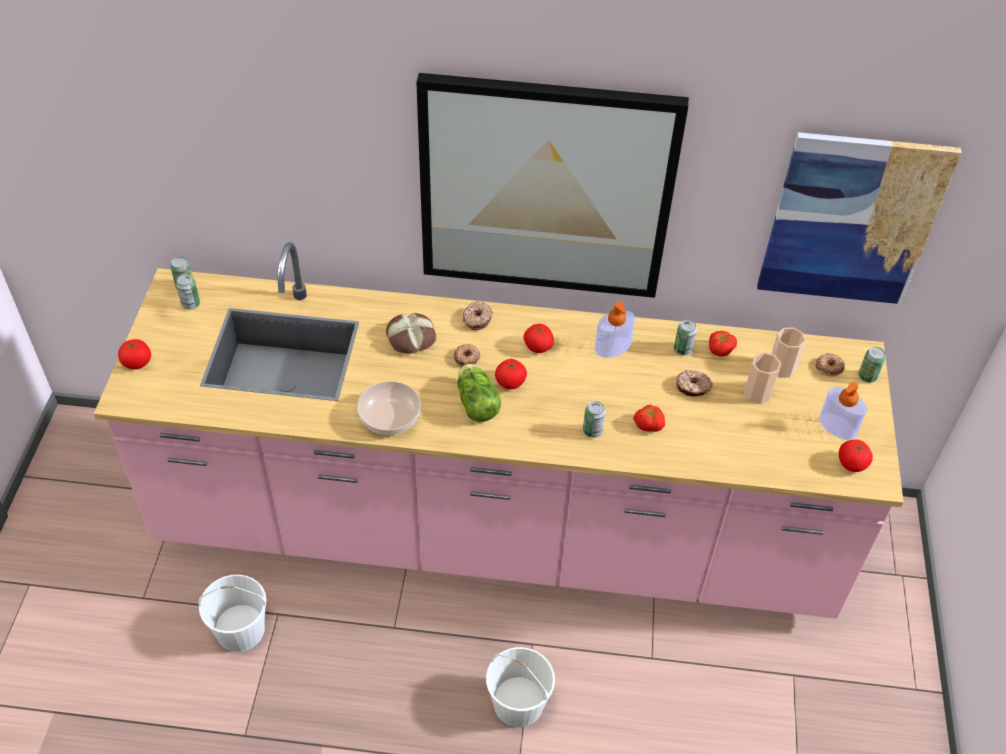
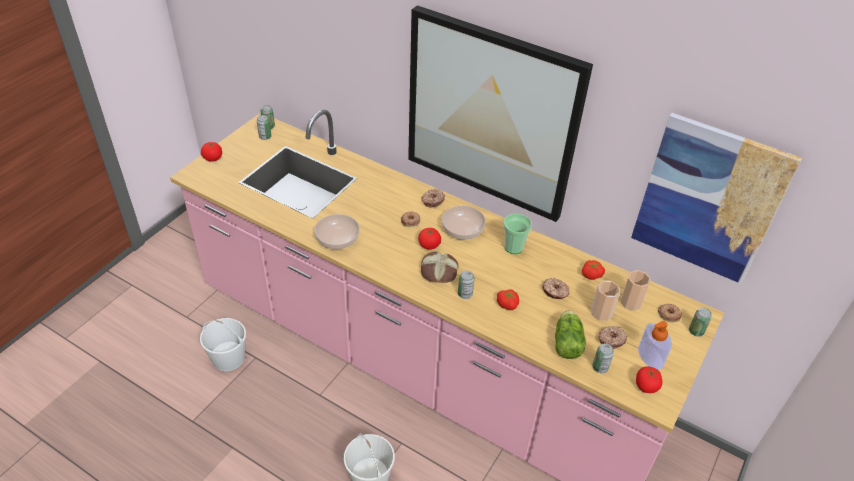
camera: 25 degrees right, 5 degrees down
bread [386,313,436,354] -> bread moved to [421,252,459,283]
lettuce [457,364,501,422] -> lettuce moved to [555,310,586,359]
tomato [524,324,554,353] -> bowl [442,205,486,240]
soap dispenser [595,302,635,358] -> cup [503,214,532,254]
can [674,320,697,355] -> can moved to [592,343,614,373]
none -> donut [598,326,627,349]

